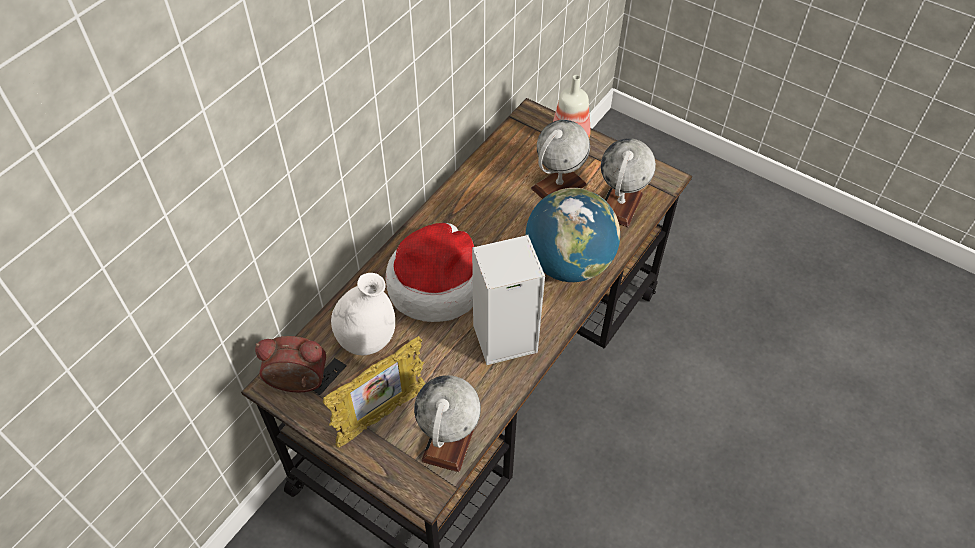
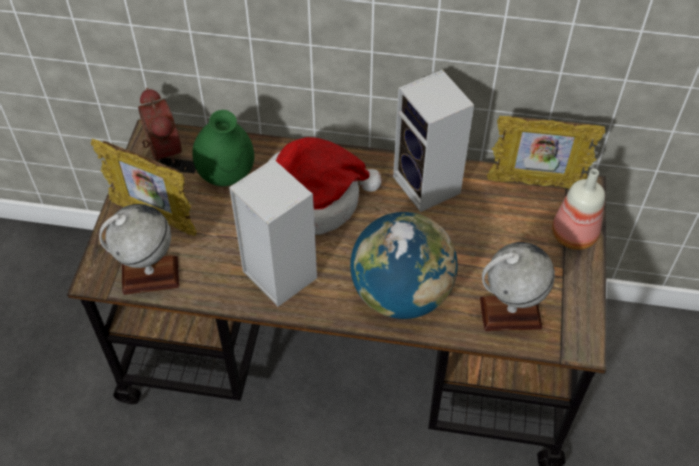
camera: 65 degrees right, 0 degrees up
white vase [331,273,395,355] -> green vase [192,110,254,186]
globe [531,120,590,199] -> none
none -> speaker [393,70,474,212]
none -> picture frame [487,116,605,189]

